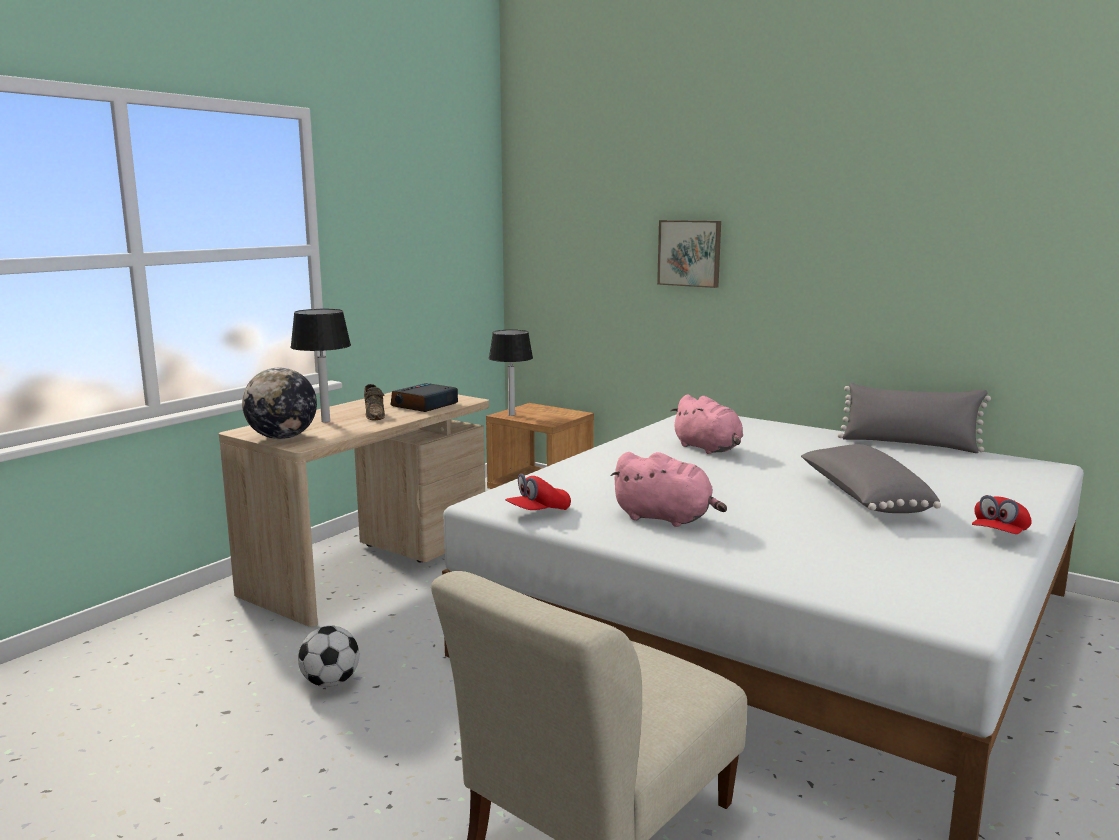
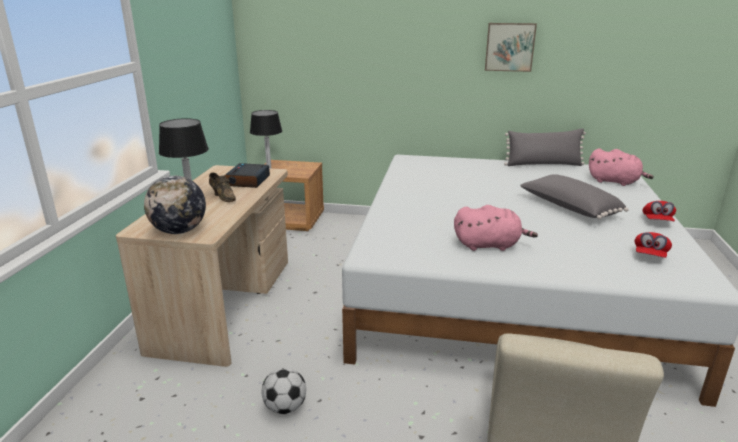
camera: 25 degrees left, 10 degrees up
red cap [505,473,571,510] -> red cap moved to [635,232,672,258]
picture [657,220,721,288] -> picture moved to [485,23,537,72]
pink plush toy [671,394,743,454] -> pink plush toy moved to [589,148,654,186]

